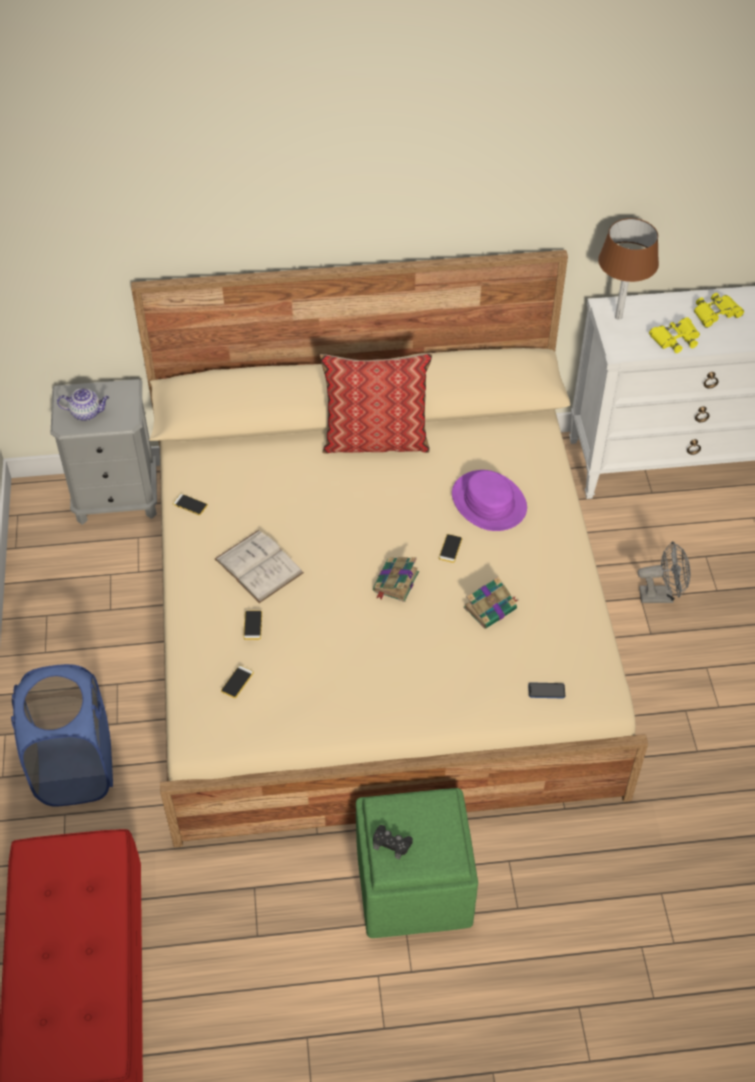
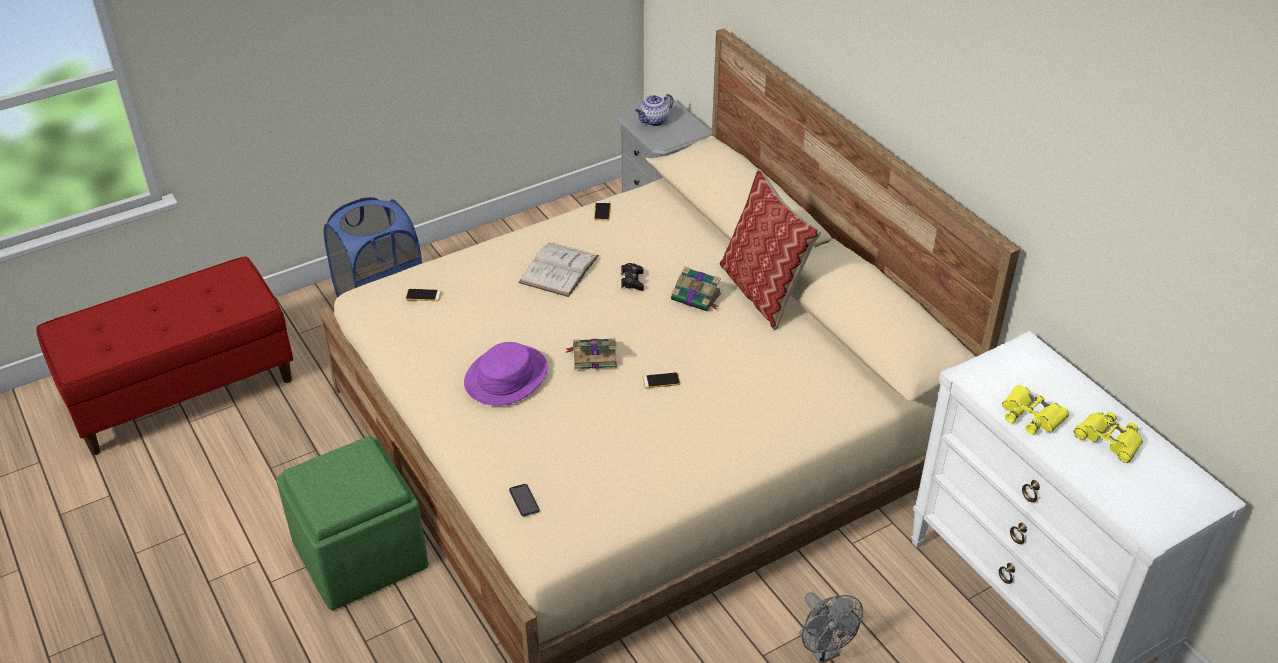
camera: 65 degrees right, 10 degrees down
teapot [57,388,109,421] -> teapot turned 75 degrees clockwise [635,94,673,126]
phone [243,610,262,640] -> none
black game controller [373,825,413,860] -> black game controller moved to [621,263,644,291]
purple hat [452,470,527,531] -> purple hat moved to [464,342,548,406]
book [463,577,518,629] -> book moved to [671,266,721,312]
brown table lamp [598,218,659,320] -> none

